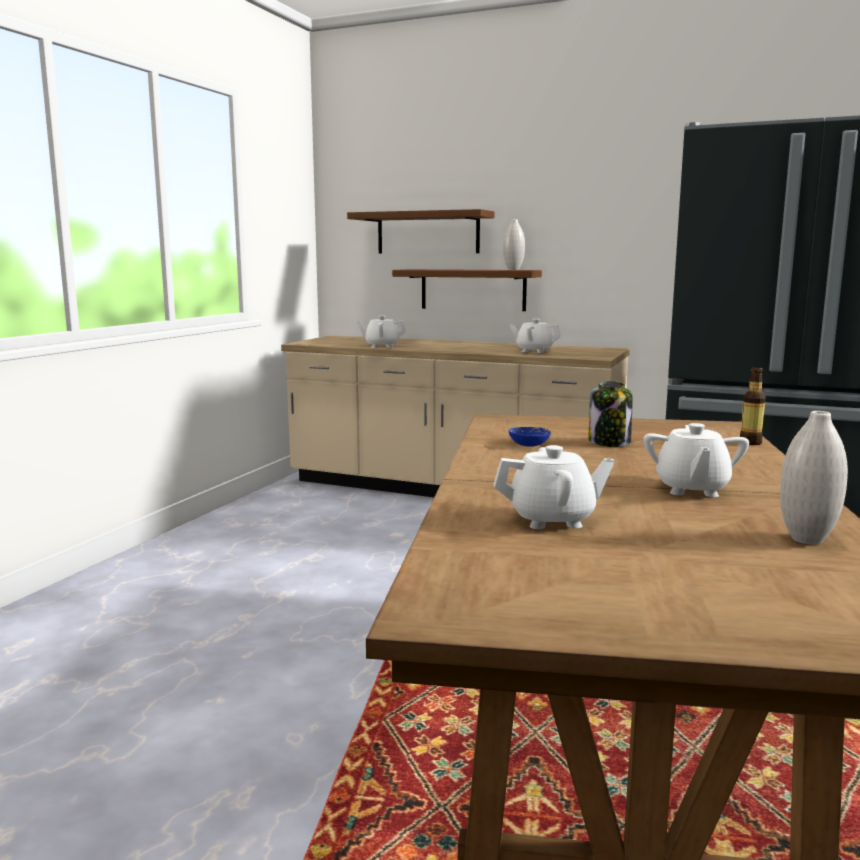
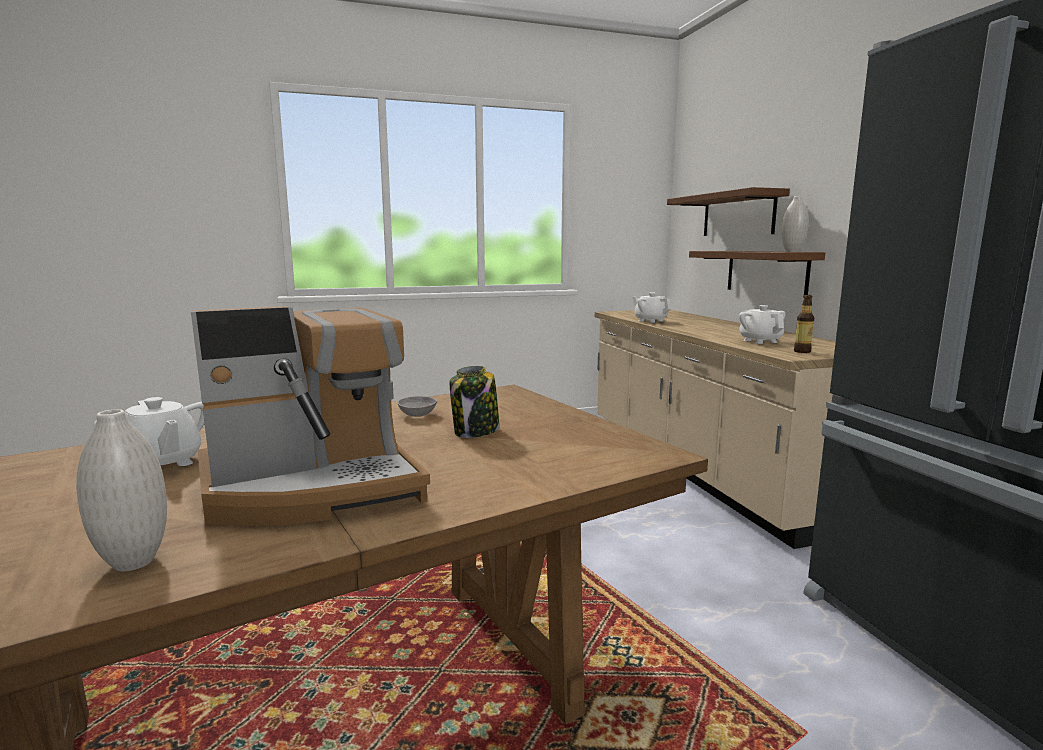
camera: 50 degrees right, 0 degrees up
blue bowl [509,427,551,447] -> grey bowl [397,396,437,417]
white teapot [643,423,749,497] -> coffee machine [191,306,430,525]
bottle [740,367,766,445] -> bottle moved to [794,295,814,353]

